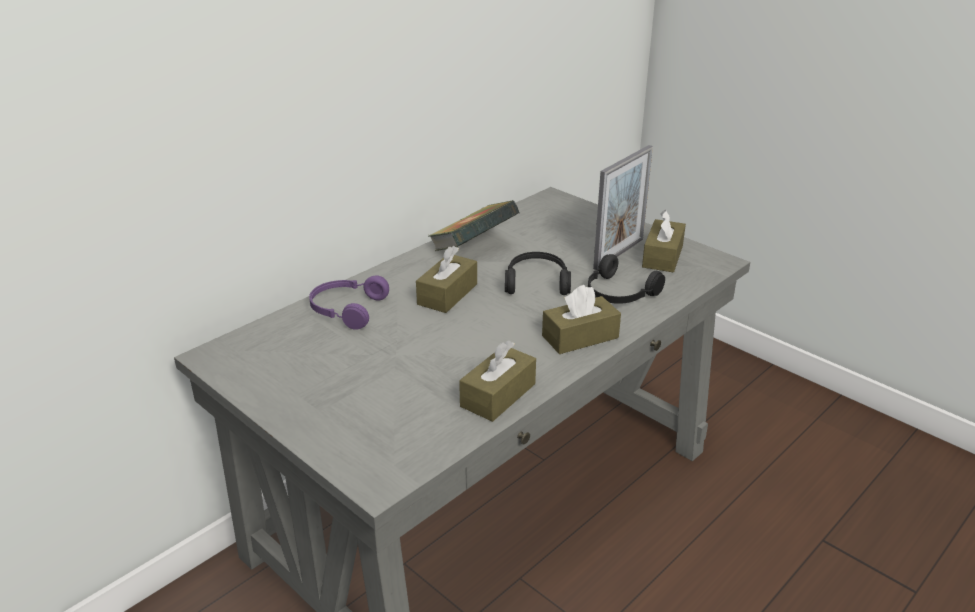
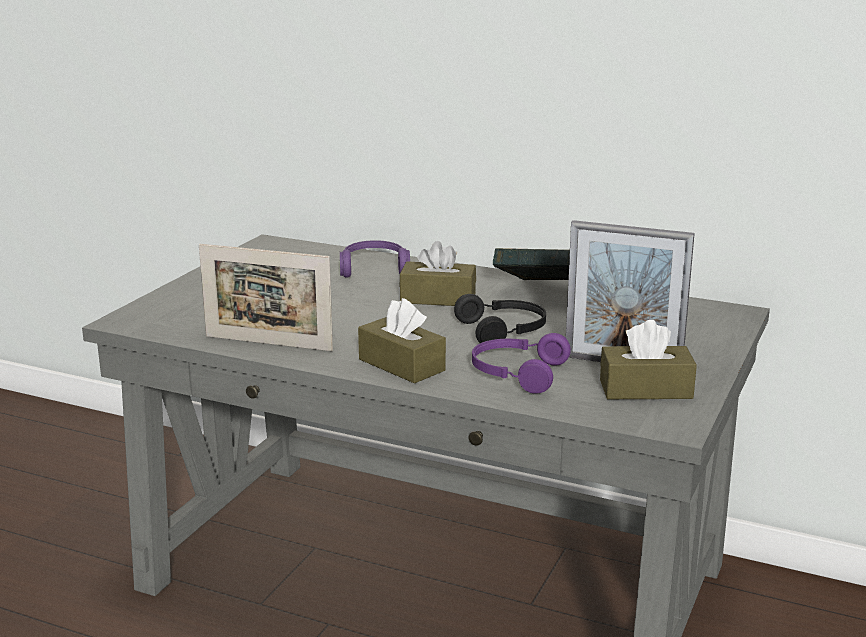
camera: 70 degrees right, 10 degrees down
brown tissue box [459,340,536,422] -> picture frame [199,244,333,351]
black headphones [588,254,665,304] -> purple headphones [472,333,571,394]

